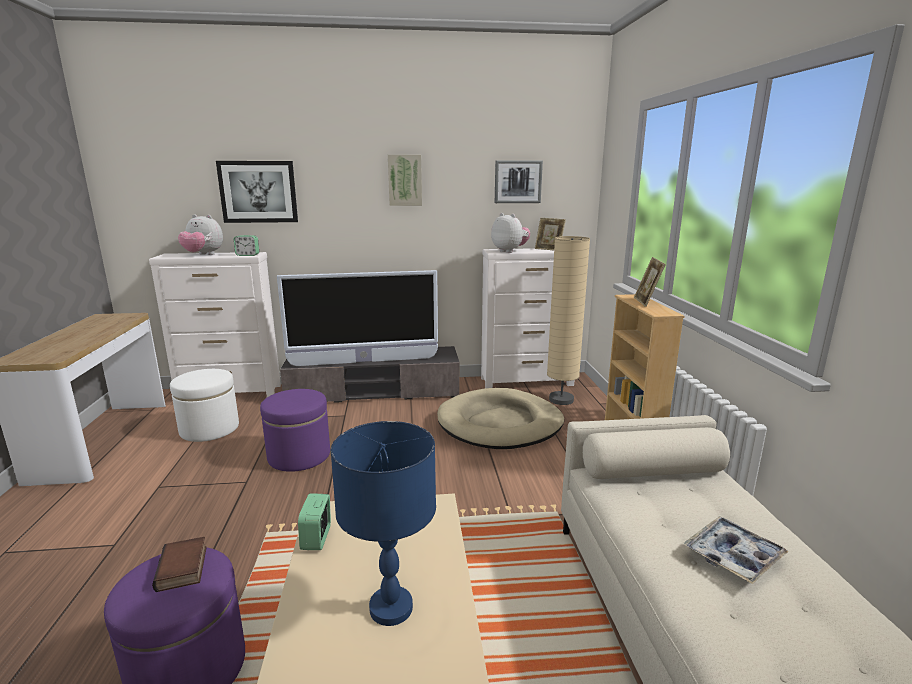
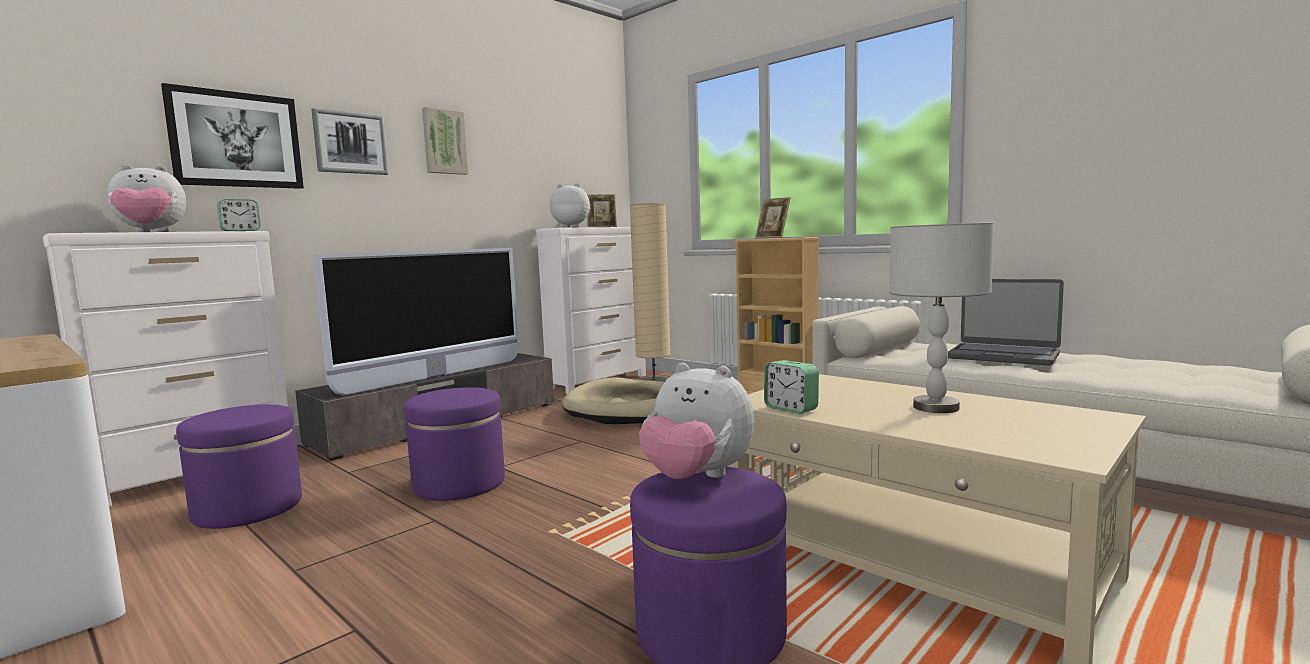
camera: 40 degrees left, 10 degrees down
book [152,537,207,592] -> plush toy [639,363,755,479]
white ottoman [170,369,239,442] -> purple ottoman [176,404,302,529]
blue table lamp [331,421,436,626] -> grey table lamp [889,223,994,413]
picture [495,160,543,203] -> picture moved to [311,108,389,175]
tray [684,516,789,584] -> laptop [948,279,1064,366]

